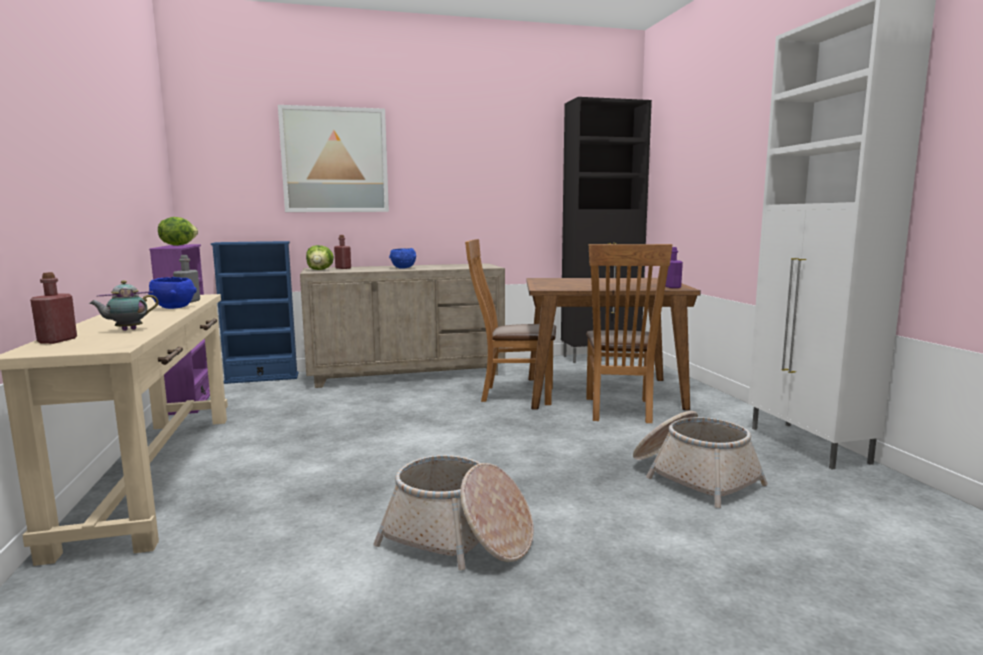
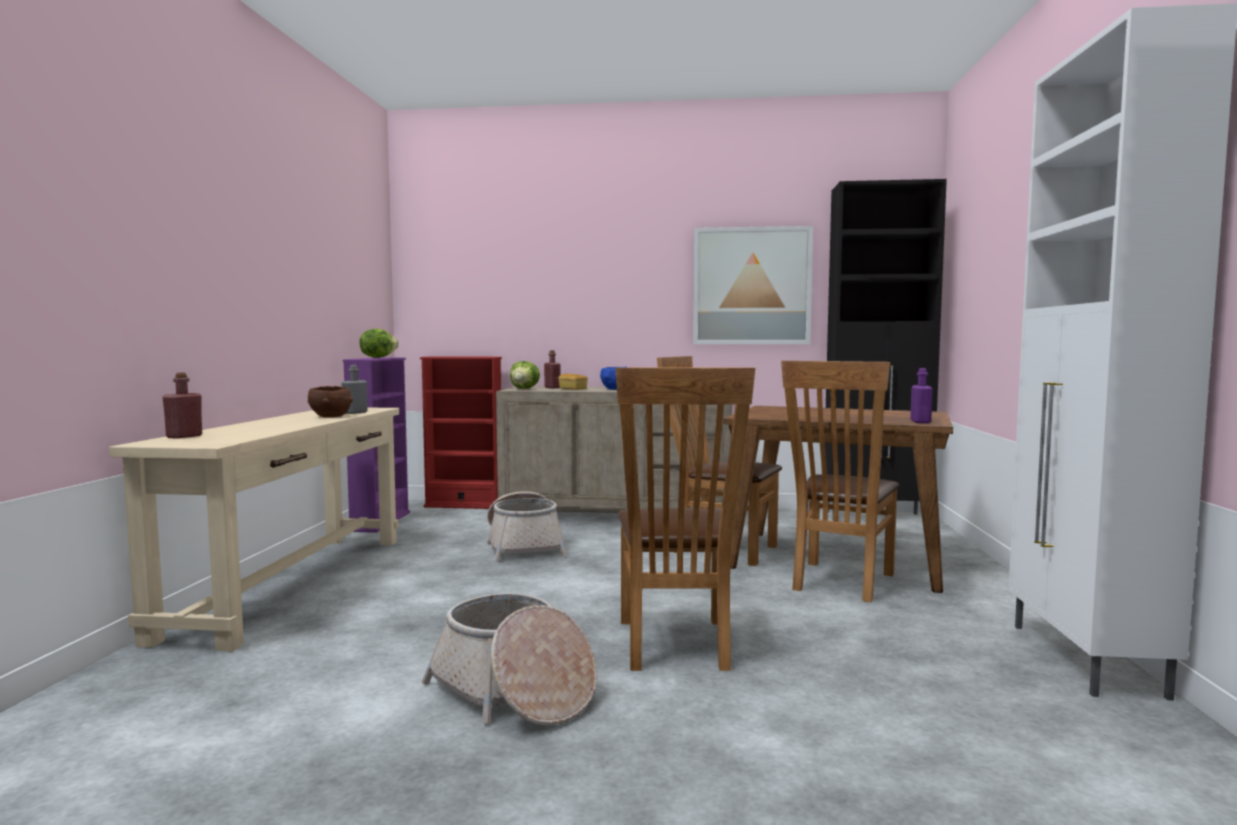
camera: 20 degrees right, 5 degrees down
teapot [89,280,159,331] -> none
blue bowl [148,277,197,309] -> brown bowl [308,386,353,418]
blue bookcase [211,241,298,384] -> red bookcase [420,356,502,509]
picture [278,105,389,212] -> picture moved to [693,226,813,344]
basket [633,411,768,508] -> basket moved to [487,491,567,562]
none -> bread [558,374,588,389]
none -> brown chair [615,367,755,671]

